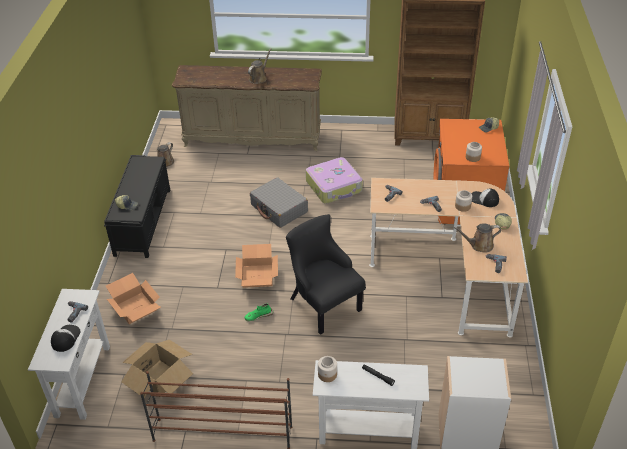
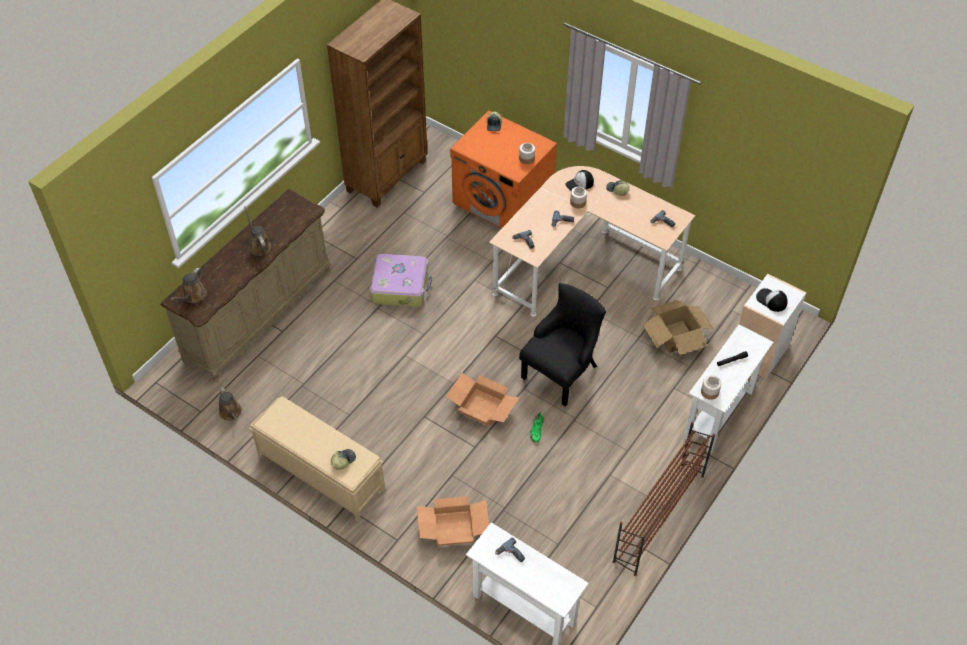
camera: 60 degrees left, 10 degrees up
cap [51,325,81,352] -> cap moved to [756,288,788,312]
black bench [104,155,170,258] -> beige bench [249,396,385,521]
cardboard box [121,340,193,398] -> cardboard box moved to [643,300,714,355]
grey suitcase [250,177,308,228] -> none
black chair [286,214,366,335] -> black chair turned 135 degrees clockwise [519,283,606,407]
brown watering can [454,223,501,253] -> brown watering can moved to [171,268,207,303]

